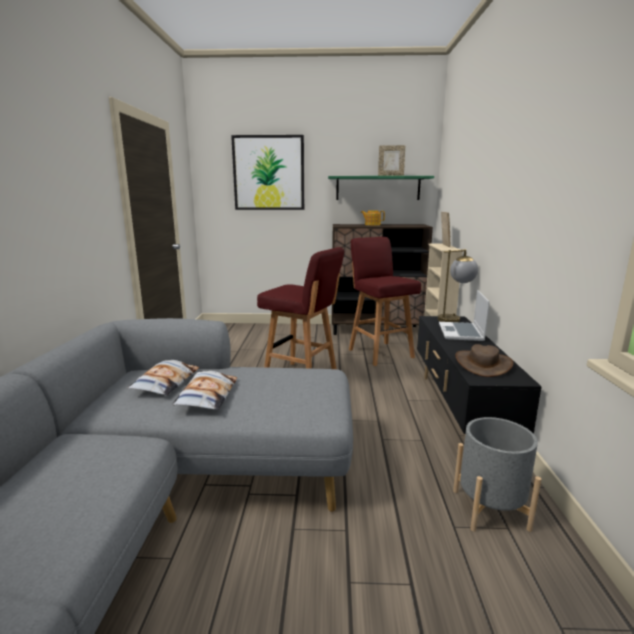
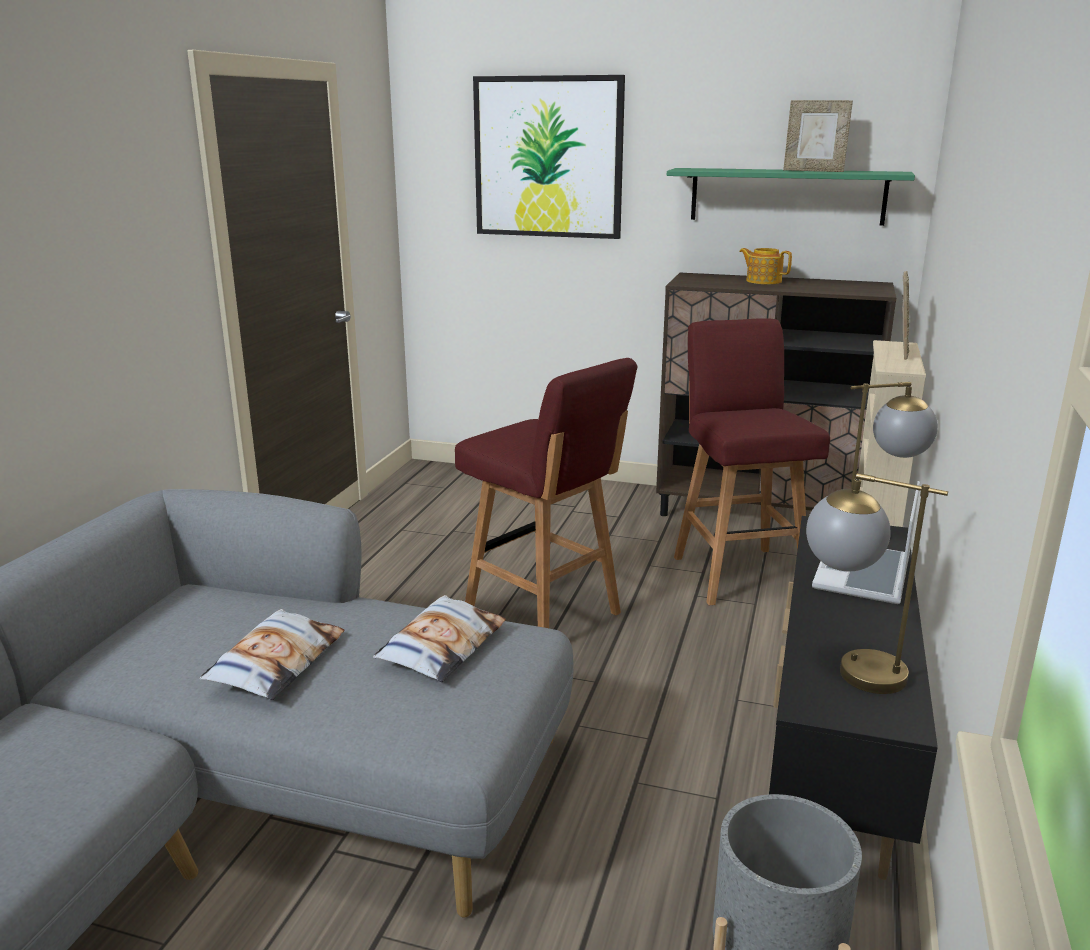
camera: 15 degrees right, 5 degrees up
pillow [127,360,199,395] -> pillow moved to [373,595,506,682]
brown hat [455,344,513,377] -> table lamp [806,473,948,694]

